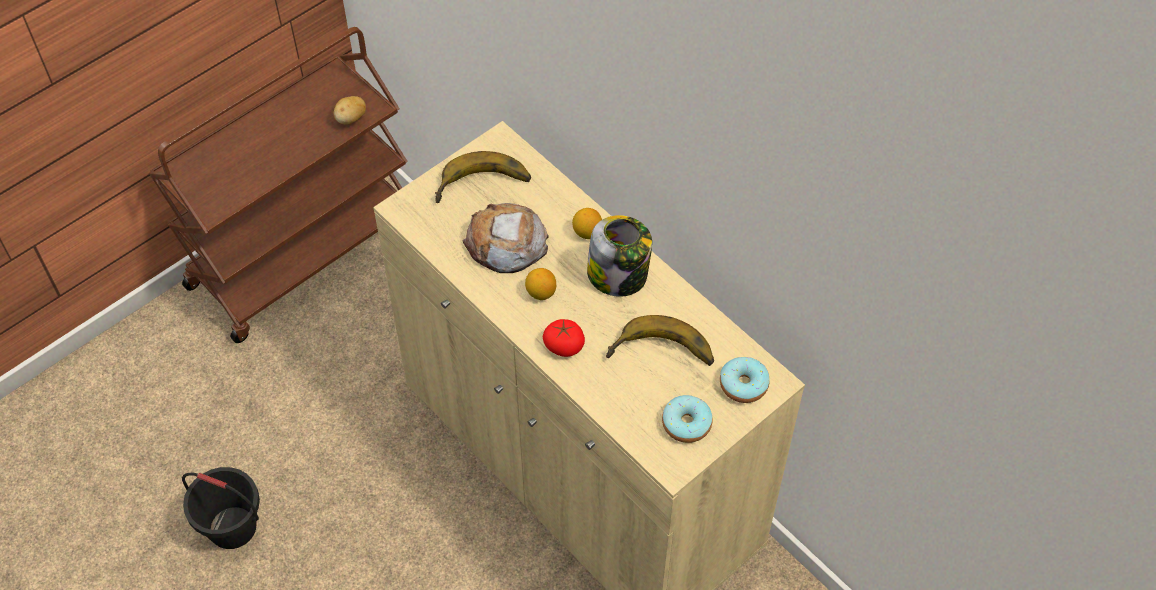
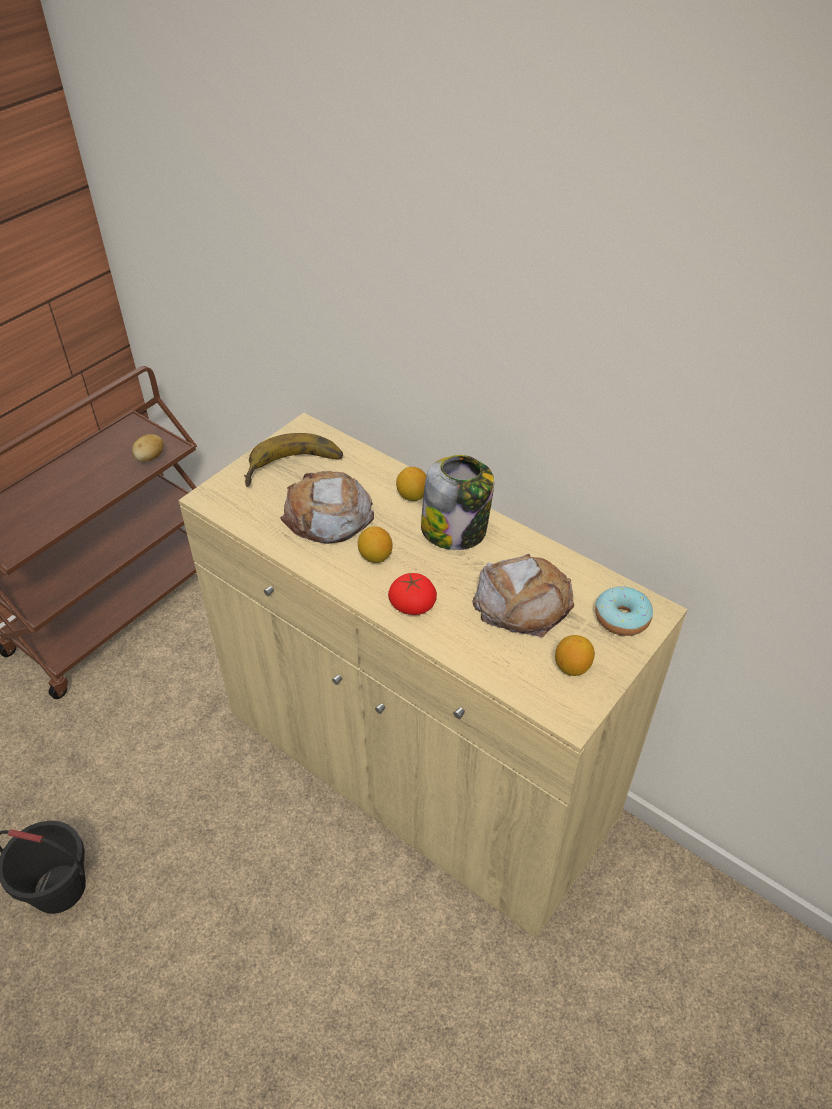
camera: 10 degrees left, 10 degrees down
banana [606,315,714,366] -> bread [472,554,574,637]
donut [662,395,713,443] -> lemon [555,635,595,676]

